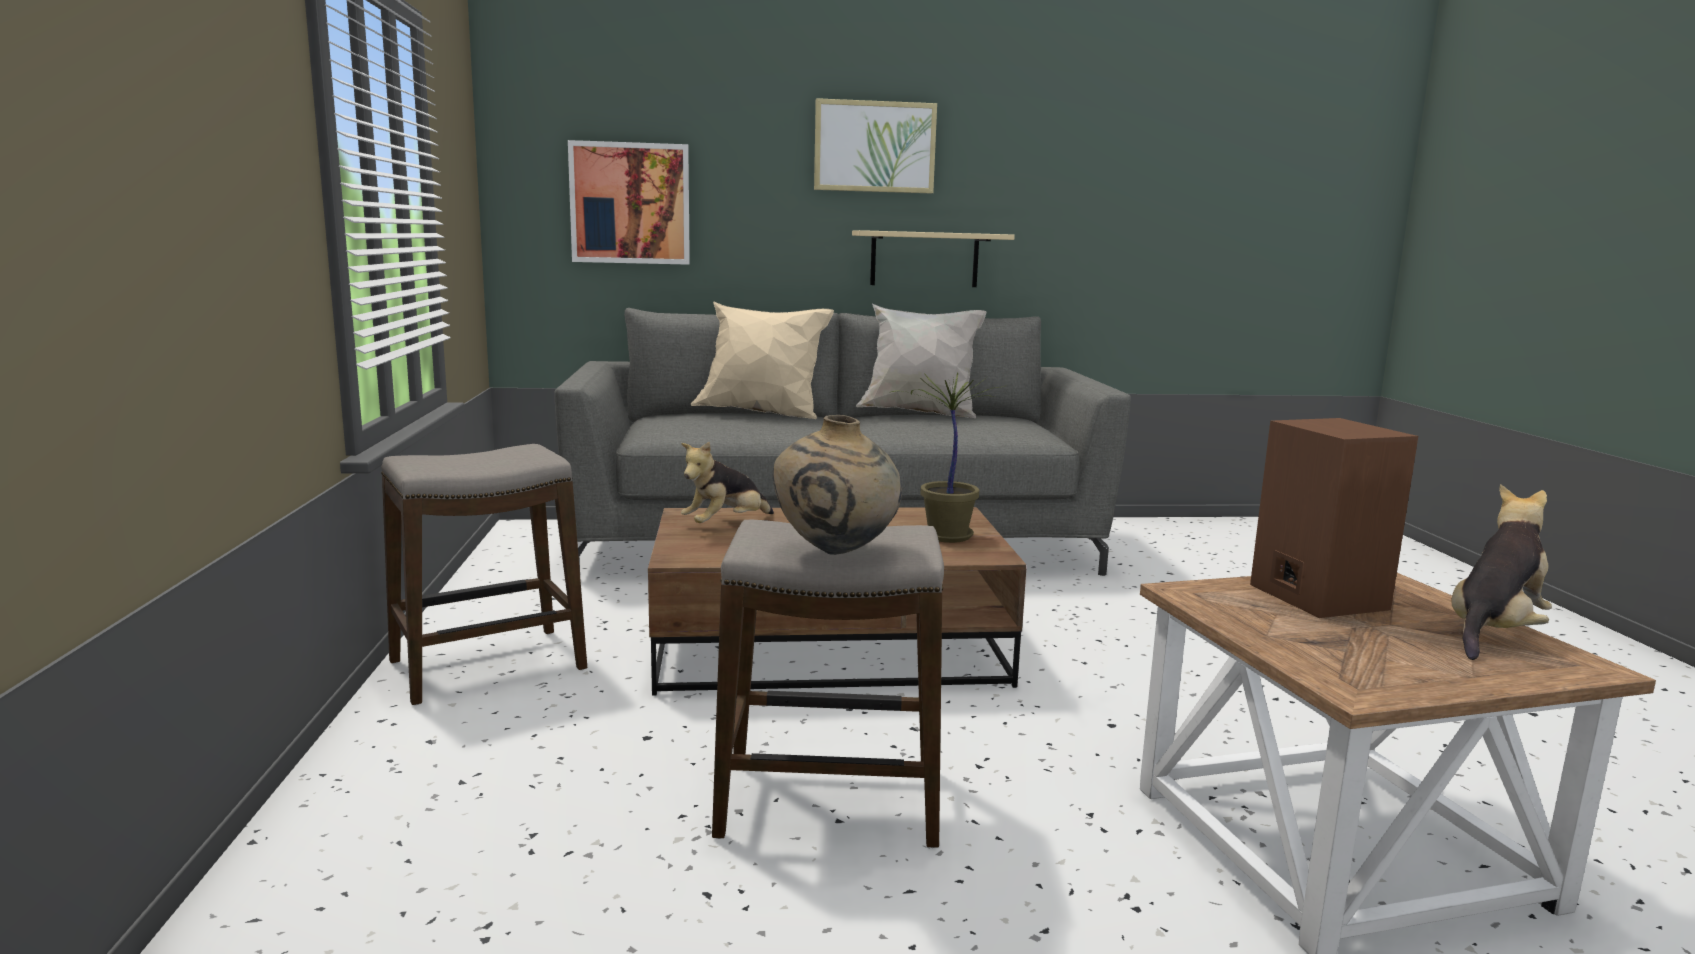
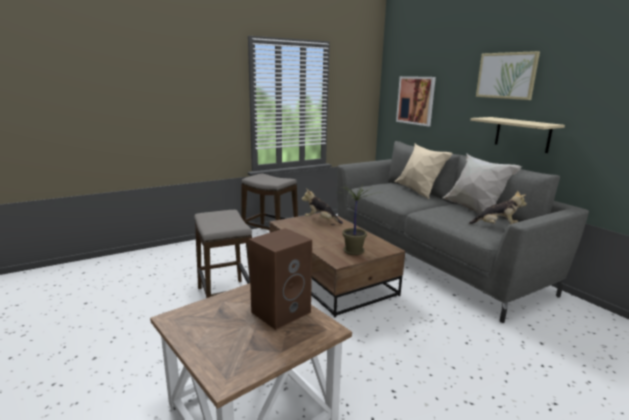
camera: 65 degrees right, 5 degrees up
beige vase [772,415,902,555] -> none
plush toy [1451,484,1552,660] -> plush toy moved to [469,190,527,224]

